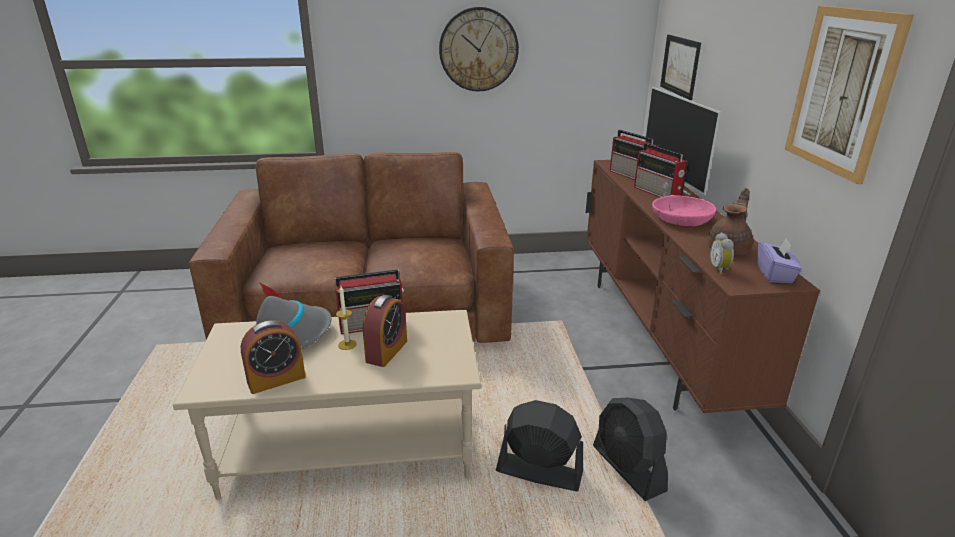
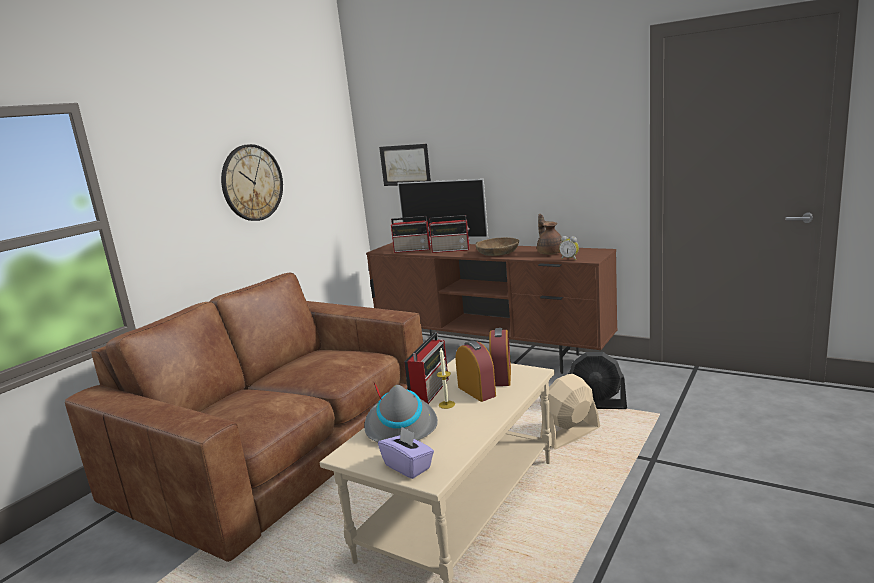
camera: 50 degrees left, 10 degrees down
alarm clock [241,320,305,394] -> alarm clock moved to [489,328,511,386]
black fan [496,400,583,491] -> beige fan [540,374,600,450]
pink bowl [652,195,716,226] -> brown bowl [476,237,519,256]
purple tissue box [757,239,802,283] -> purple tissue box moved to [378,427,434,479]
picture [784,6,914,184] -> none

